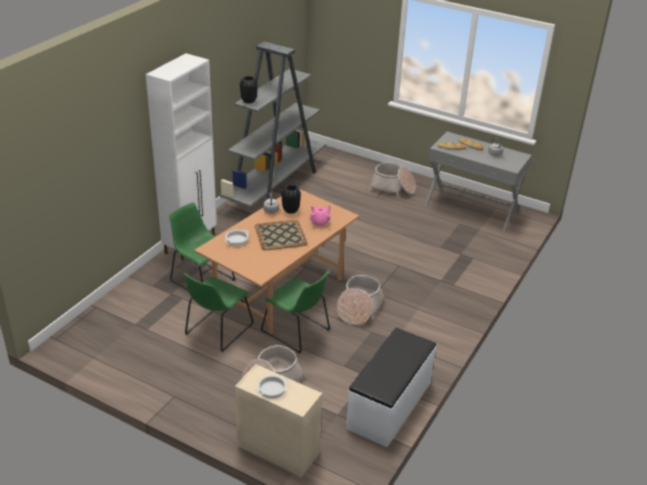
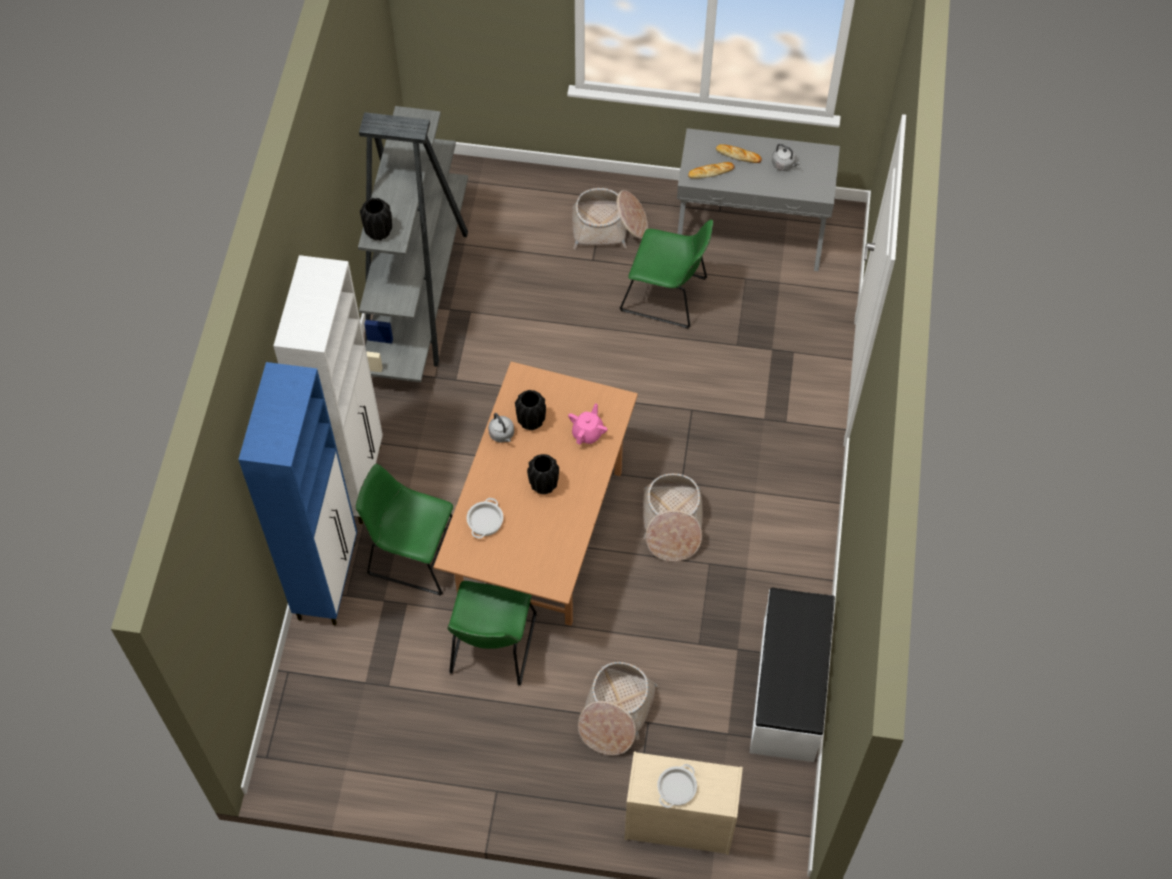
camera: 20 degrees left, 25 degrees up
tray [255,220,308,250] -> black vase [527,454,559,494]
green chair [261,271,330,353] -> green chair moved to [620,220,713,329]
none -> blue cabinet [238,362,357,625]

